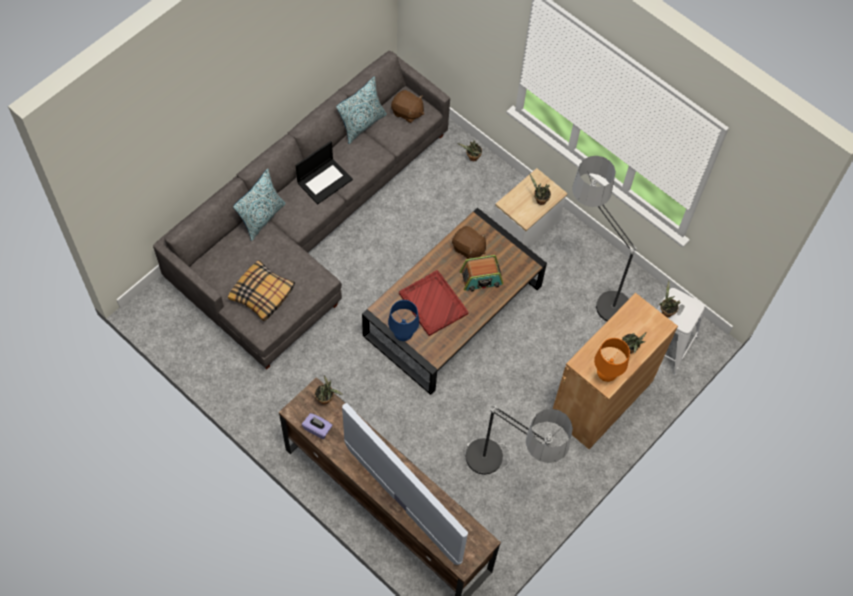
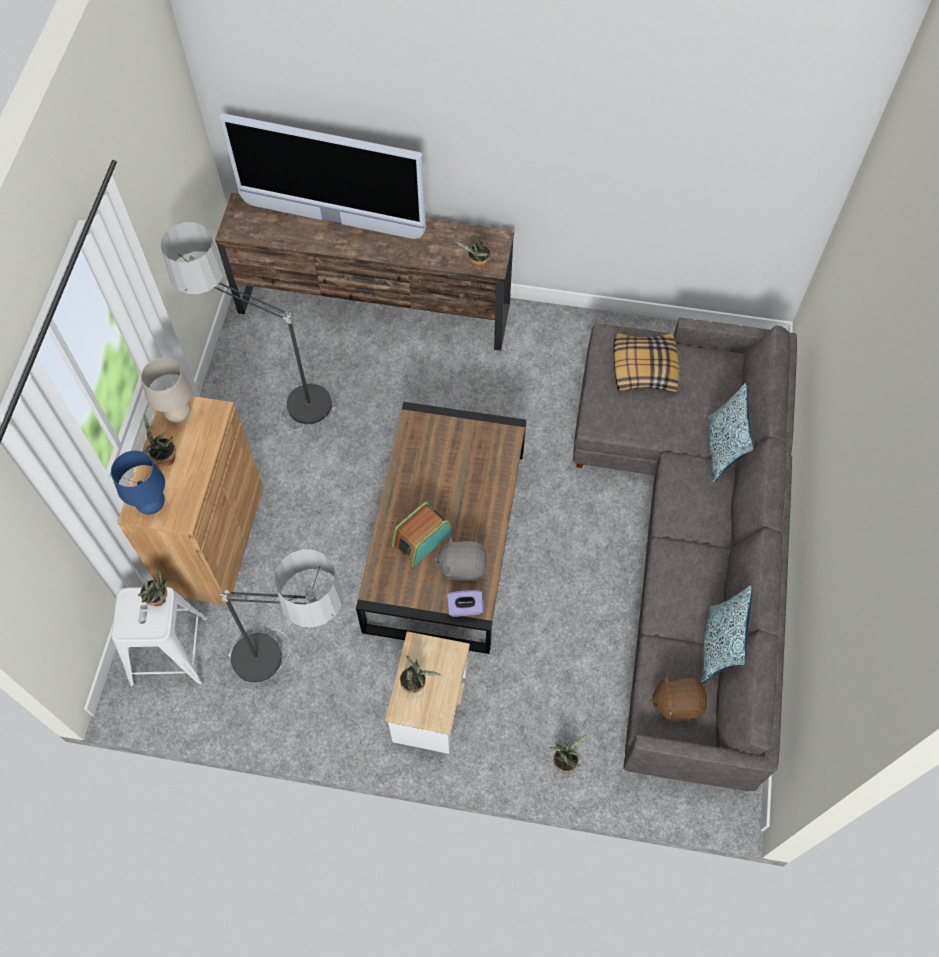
camera: 150 degrees right, 0 degrees up
laptop [296,141,353,204] -> none
purple tissue box [302,413,332,439] -> purple tissue box moved to [447,590,483,617]
blue table lamp [388,300,419,341] -> blue table lamp moved to [111,451,165,514]
red tray [399,270,469,336] -> none
brown plush toy [452,226,486,259] -> grey plush toy [434,536,488,582]
orange table lamp [594,338,630,382] -> beige table lamp [141,358,192,423]

